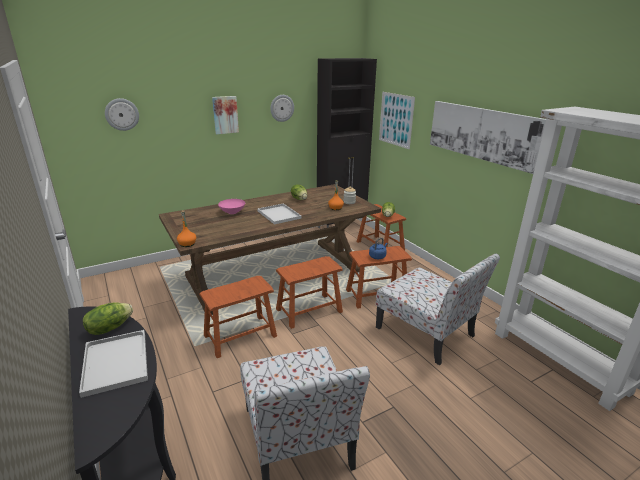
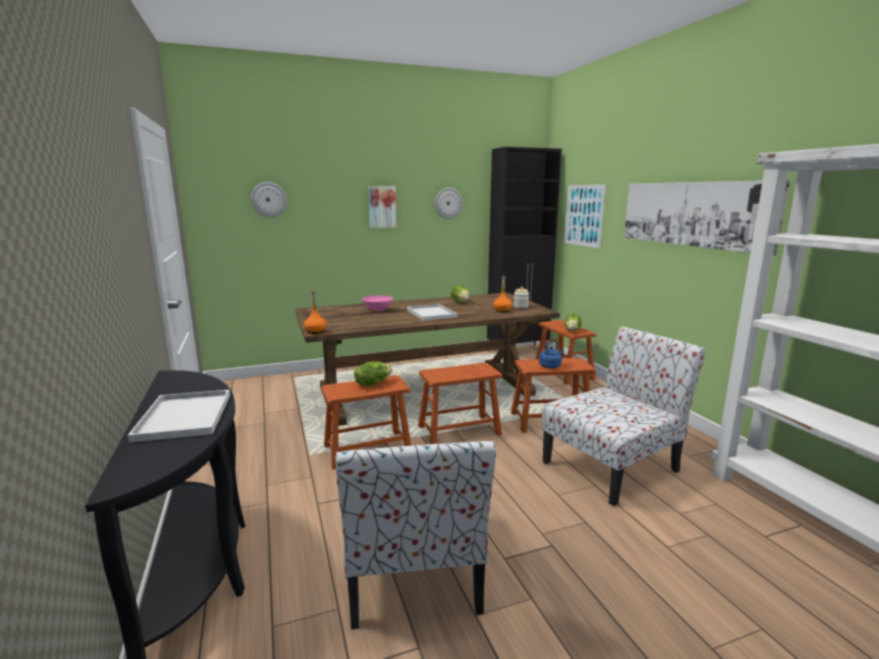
camera: 10 degrees right, 10 degrees down
lettuce [83,302,133,335] -> lettuce moved to [354,361,392,386]
chair [376,254,500,365] -> chair turned 90 degrees counterclockwise [542,326,706,506]

